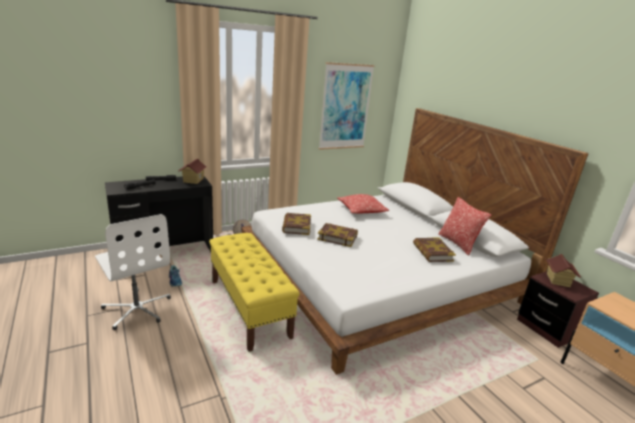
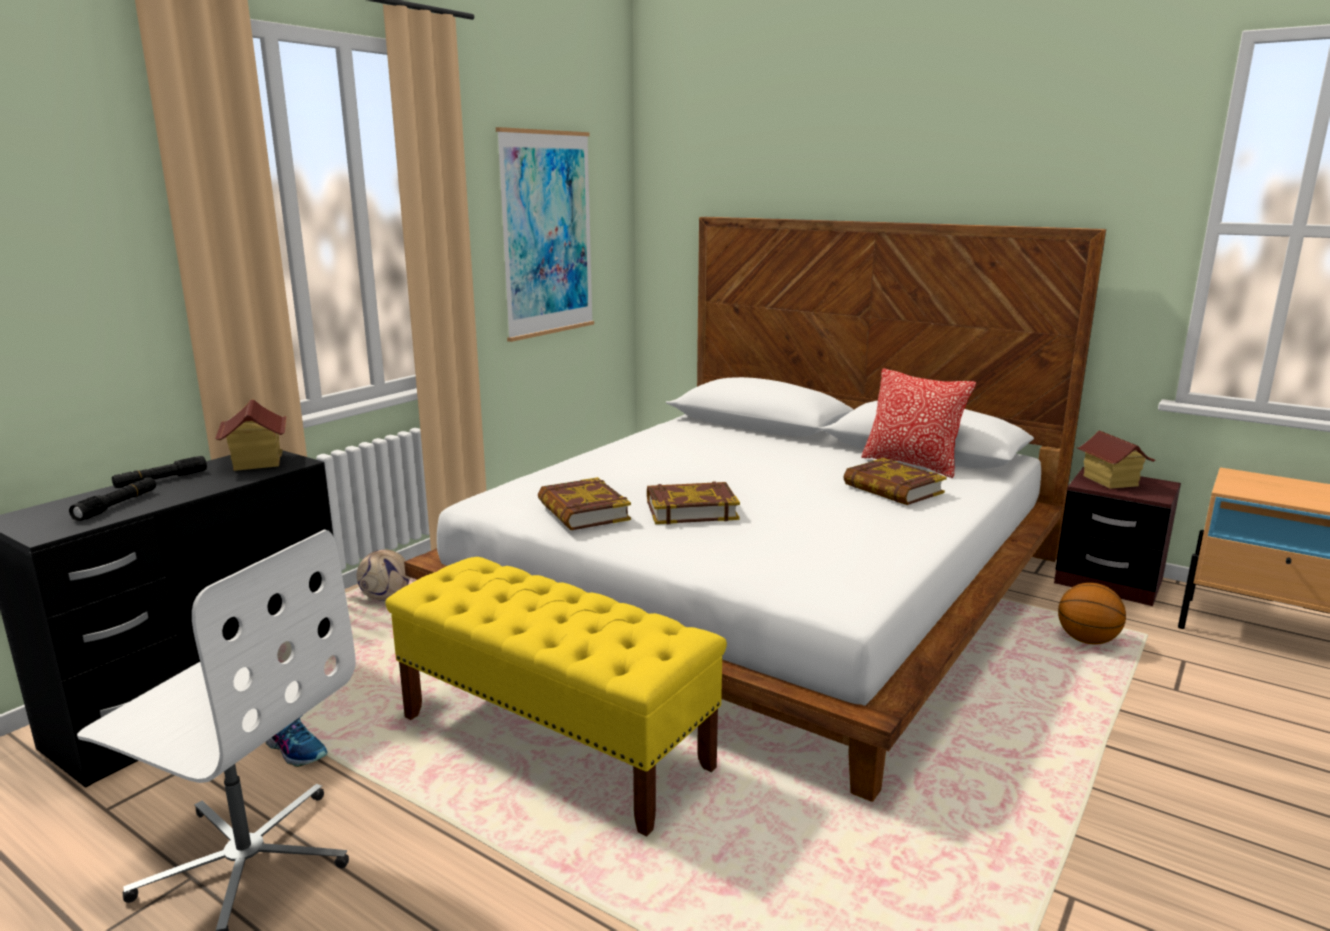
camera: 25 degrees left, 5 degrees down
pillow [337,194,389,214] -> none
none -> basketball [1058,583,1126,644]

